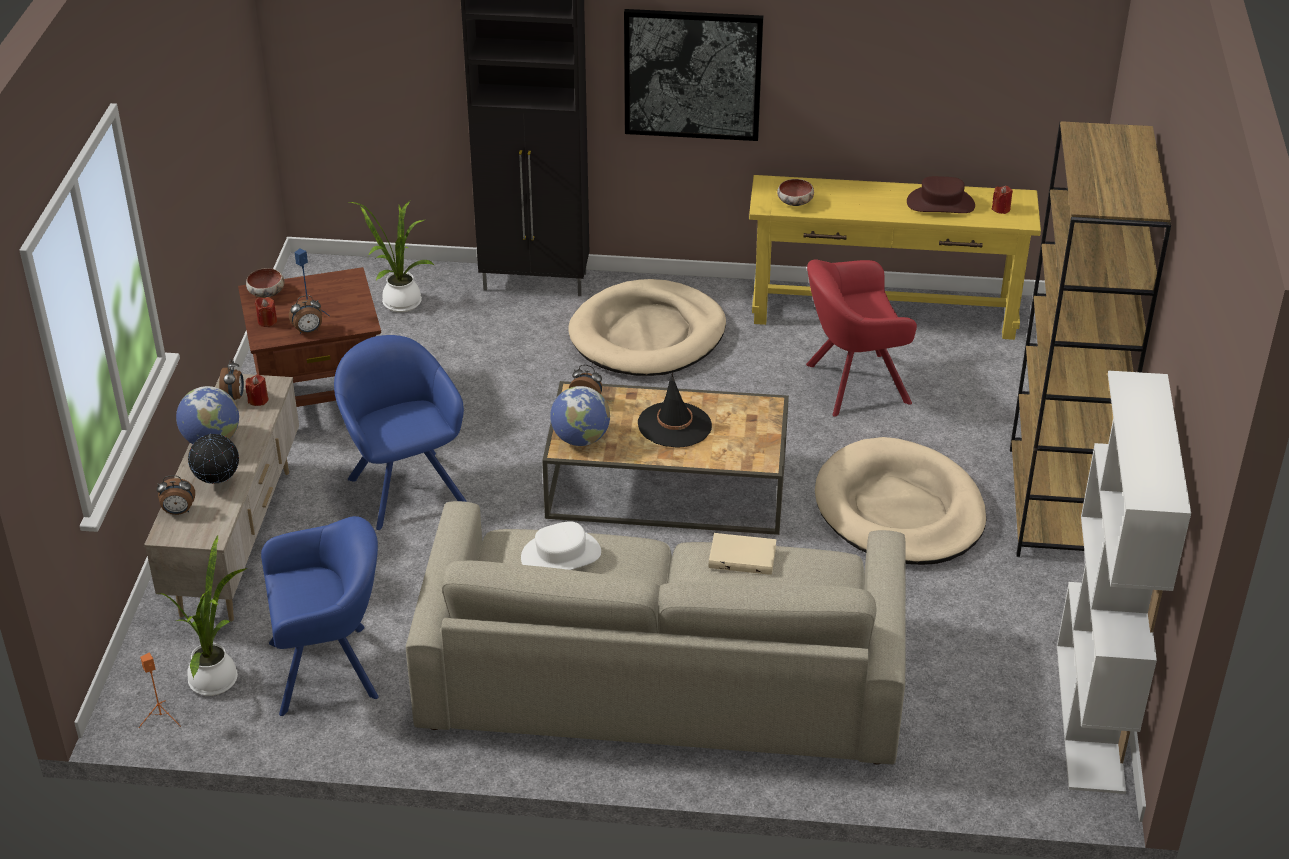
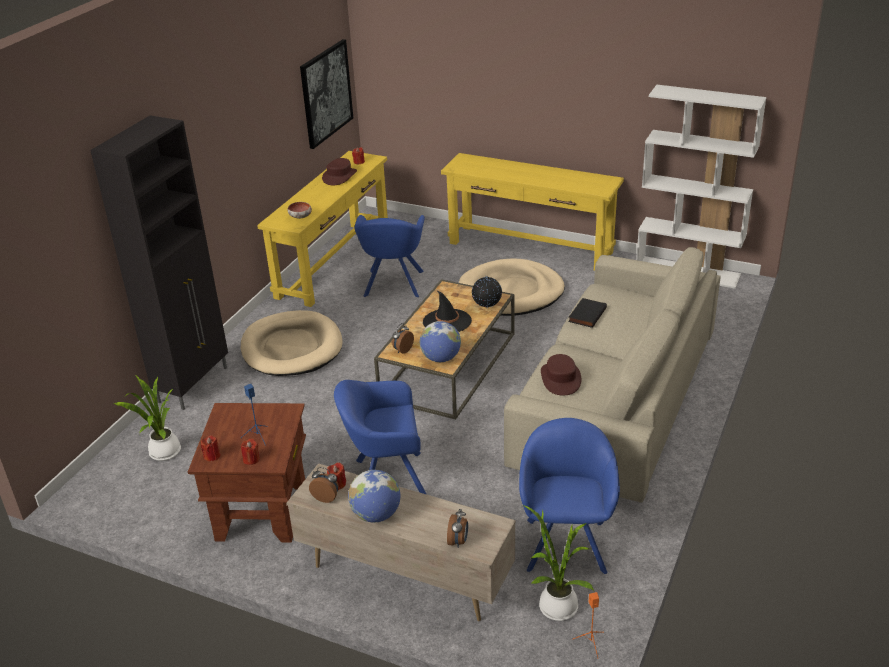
camera: 70 degrees left, 5 degrees down
globe [188,434,239,484] -> globe moved to [472,276,502,308]
bowl [246,268,284,298] -> red candle [201,435,220,461]
alarm clock [289,295,322,334] -> none
white hat [521,521,601,570] -> brown hat [541,354,581,396]
picture [624,9,764,141] -> picture moved to [300,39,353,149]
beige book [709,533,777,575] -> black book [568,298,607,328]
red armchair [806,259,917,417] -> blue armchair [354,215,425,297]
brown bookcase [1010,121,1171,557] -> yellow console table [441,153,624,271]

